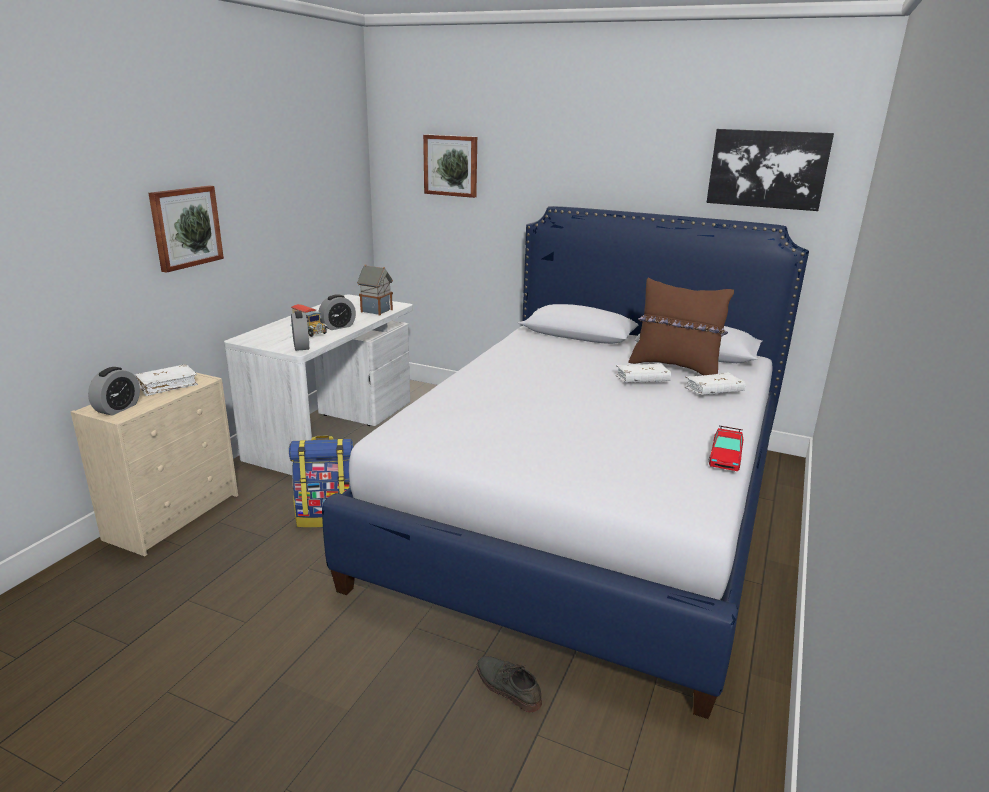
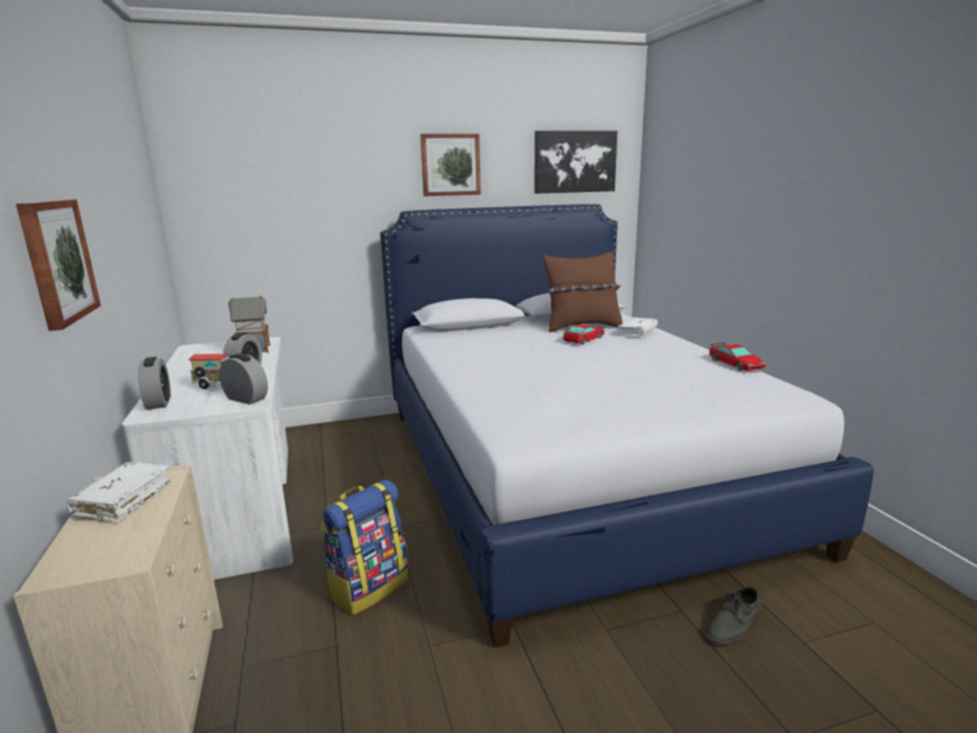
camera: 40 degrees left, 5 degrees down
alarm clock [88,367,140,416] -> alarm clock moved to [138,357,171,410]
picture [423,134,477,198] -> picture moved to [420,134,481,196]
grey shoe [477,656,542,712] -> grey shoe turned 45 degrees counterclockwise [705,586,761,646]
white book [616,363,671,382] -> toy car [563,324,604,345]

